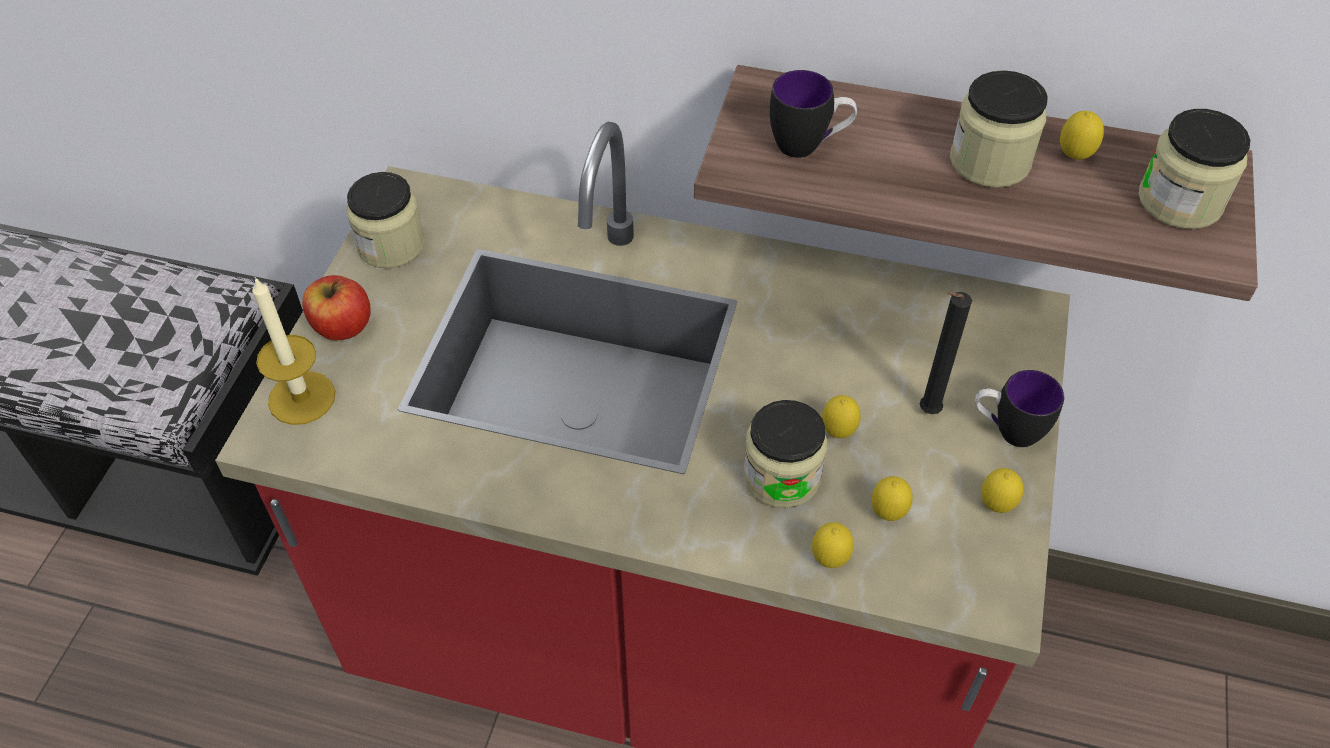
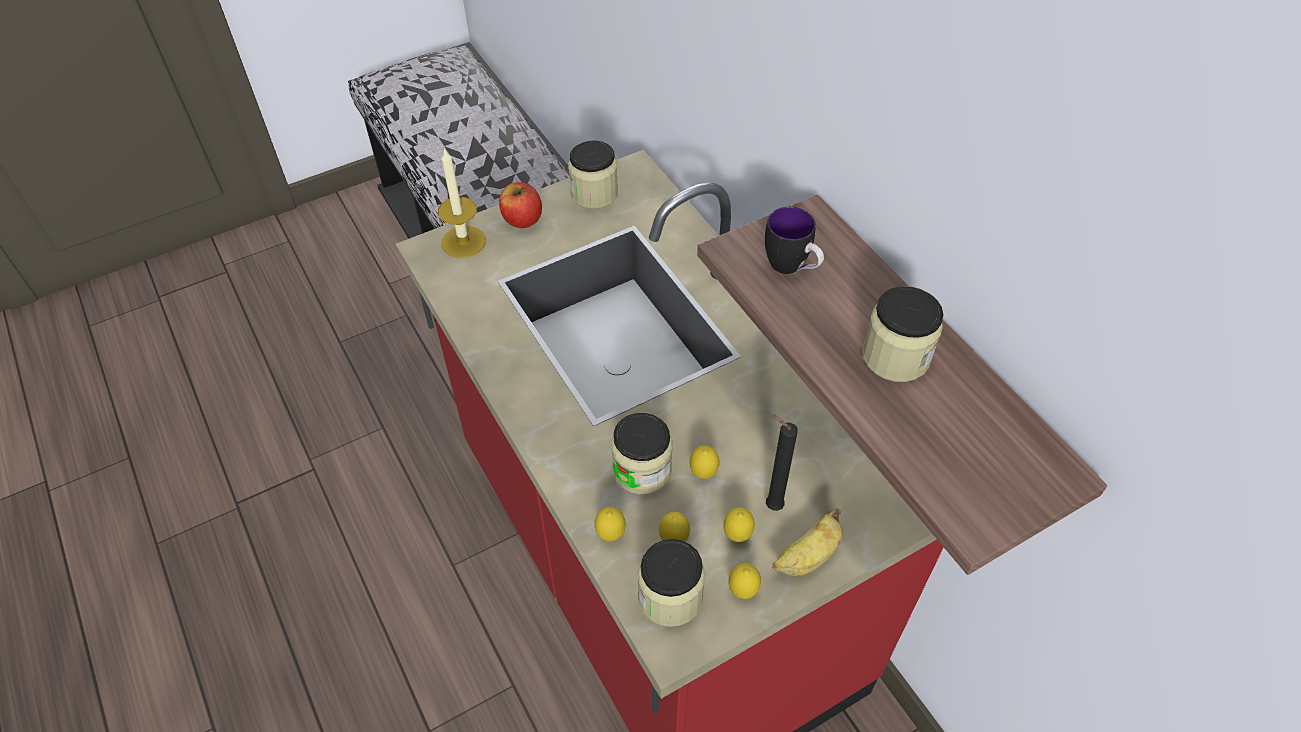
camera: 45 degrees right, 0 degrees up
mug [975,370,1064,447] -> banana [772,508,843,576]
lemon [1060,111,1104,160] -> lemon moved to [723,507,755,542]
jar [1138,109,1250,229] -> jar moved to [637,539,705,627]

